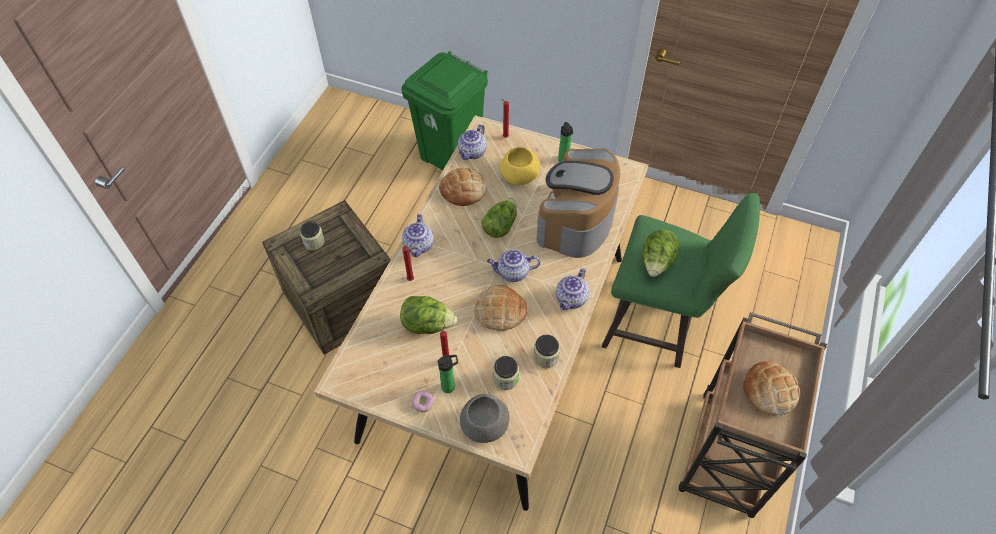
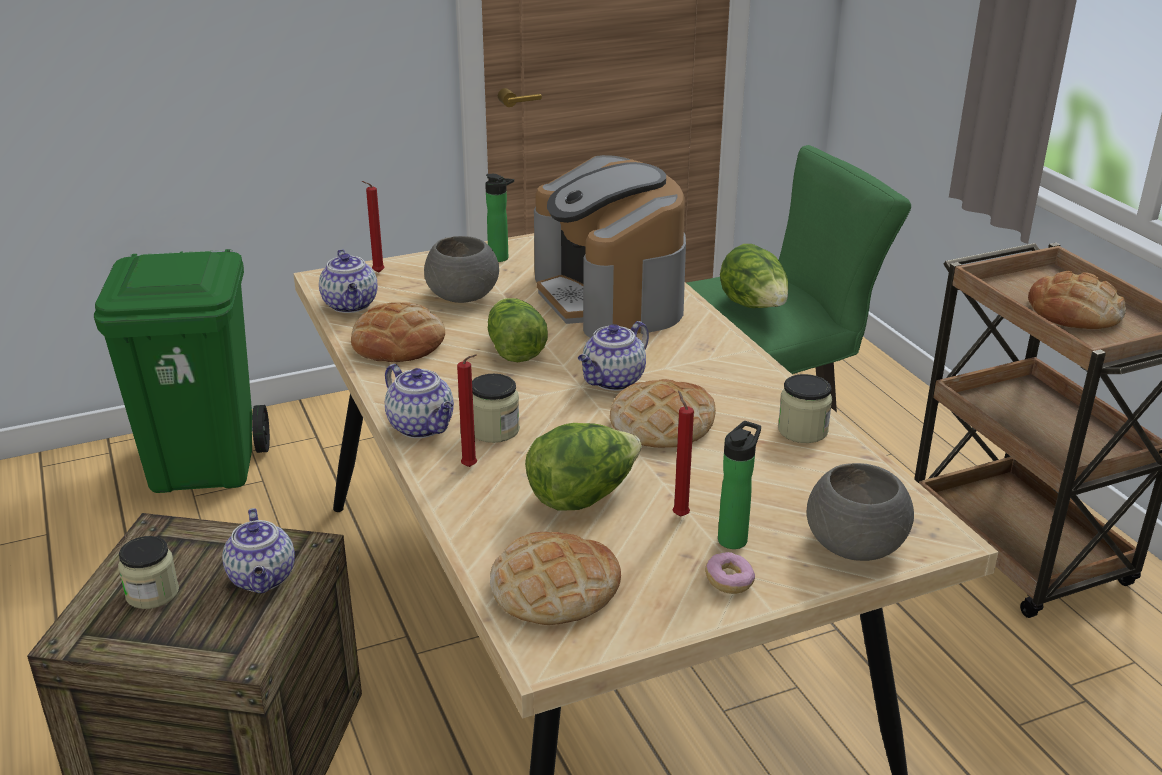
camera: 45 degrees left, 25 degrees down
jar [493,356,519,390] -> jar moved to [472,374,520,443]
yellow bowl [501,147,540,185] -> grey bowl [424,236,499,303]
teapot [556,268,589,310] -> teapot moved to [222,508,295,593]
none -> bread [490,532,621,625]

